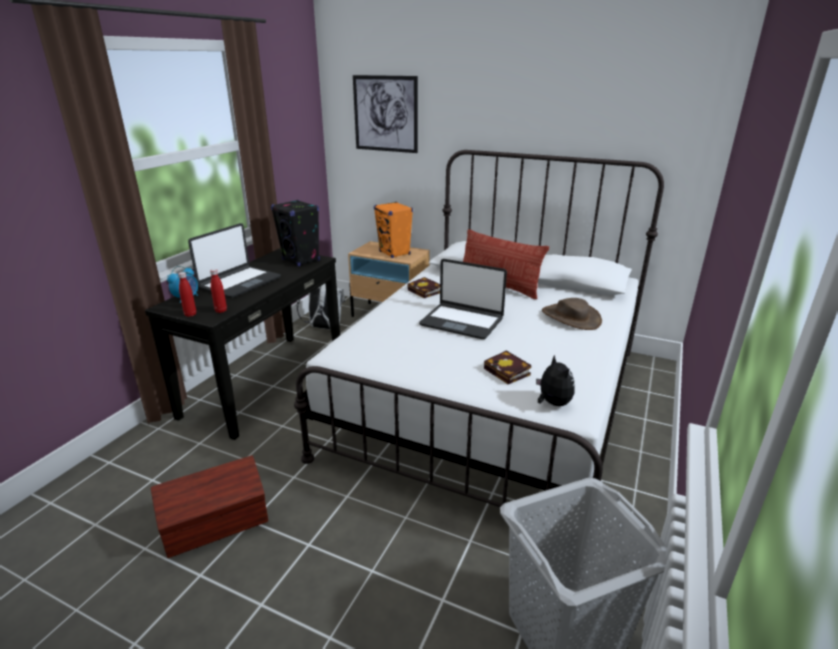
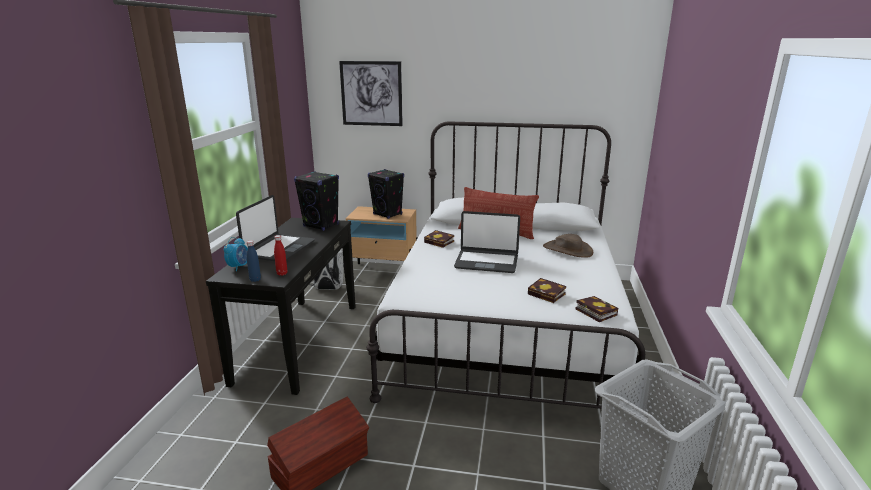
camera: 15 degrees left, 5 degrees down
red bottle [178,272,196,317] -> blue bottle [247,240,261,282]
orange speaker [374,202,413,258] -> black speaker [368,169,404,219]
plush toy [536,355,575,406] -> book [575,296,618,322]

